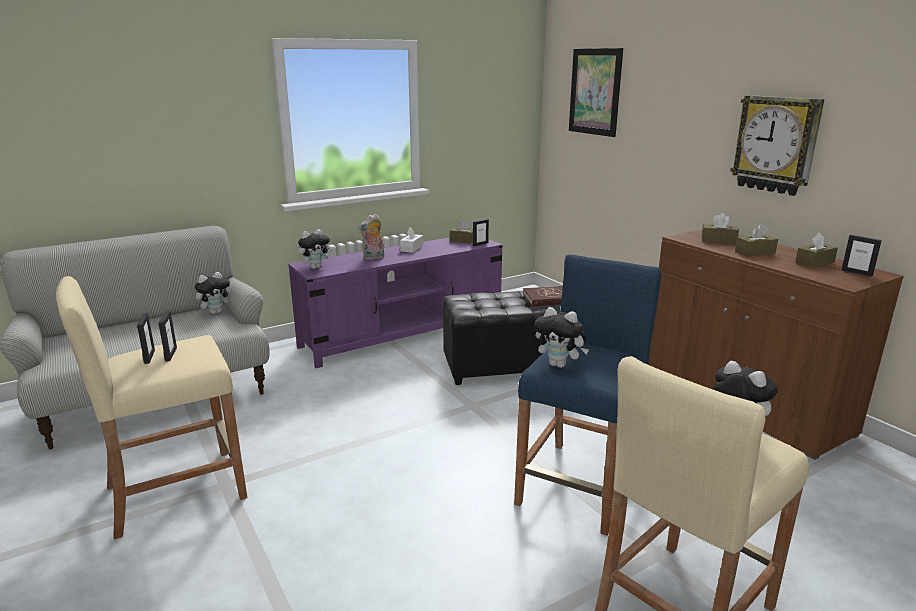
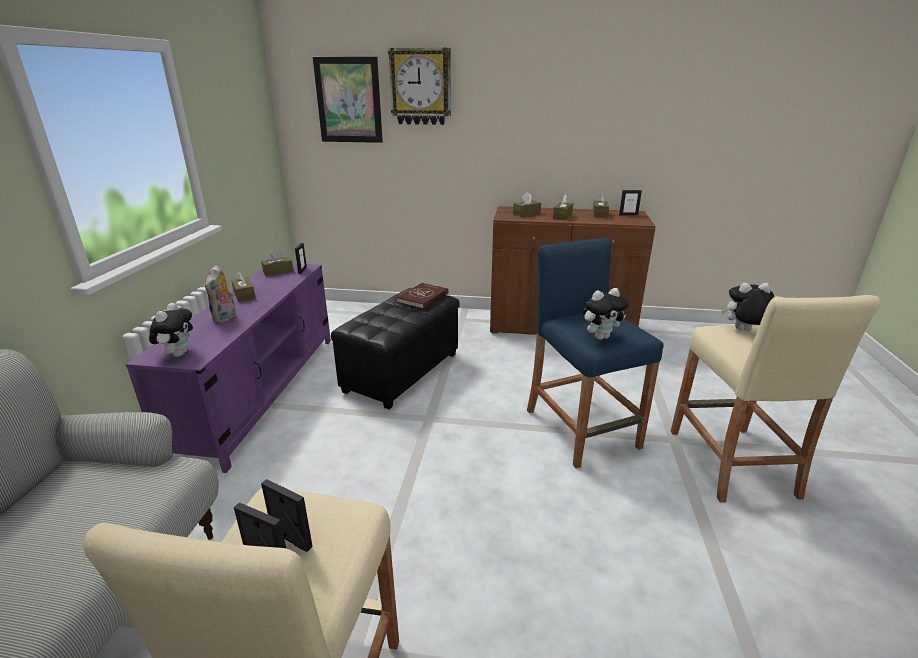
camera: 50 degrees left, 5 degrees up
plush toy [195,272,230,314] -> none
white tissue box [400,227,423,253] -> brown tissue box [231,271,256,302]
wall clock [730,95,824,196] -> wall clock moved to [388,48,451,125]

